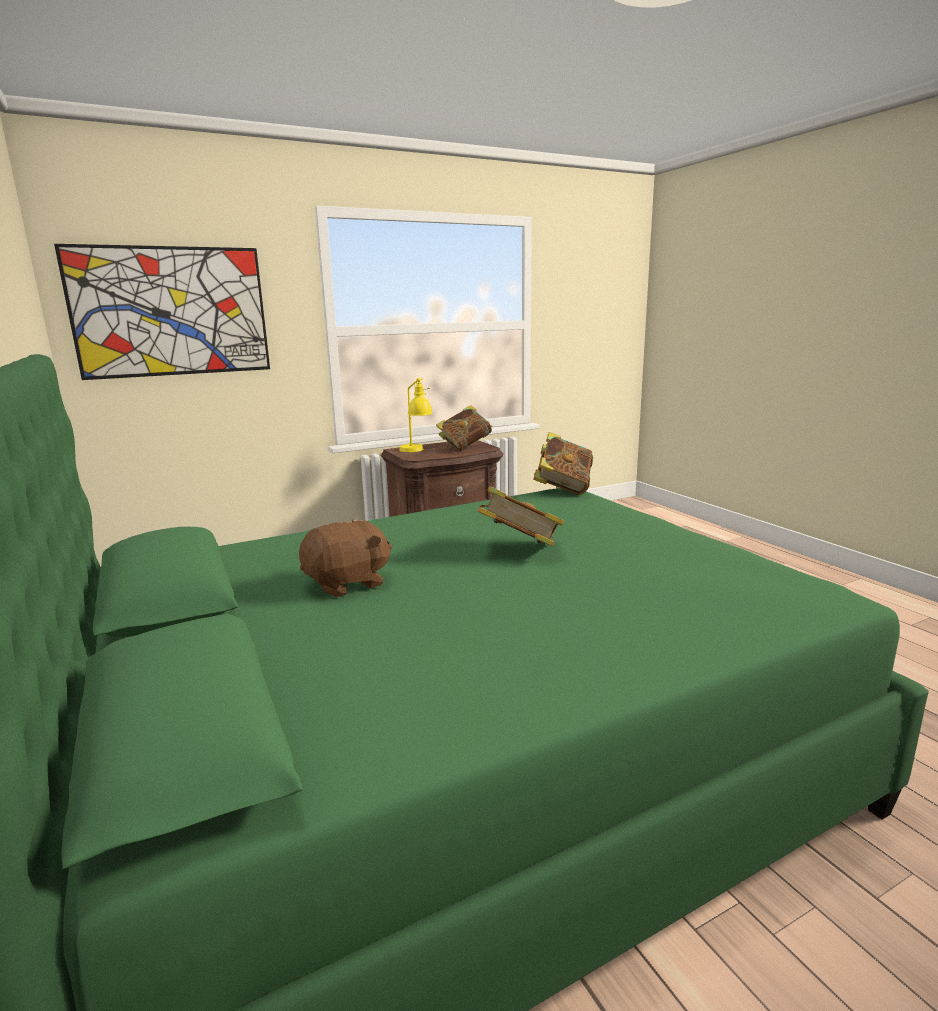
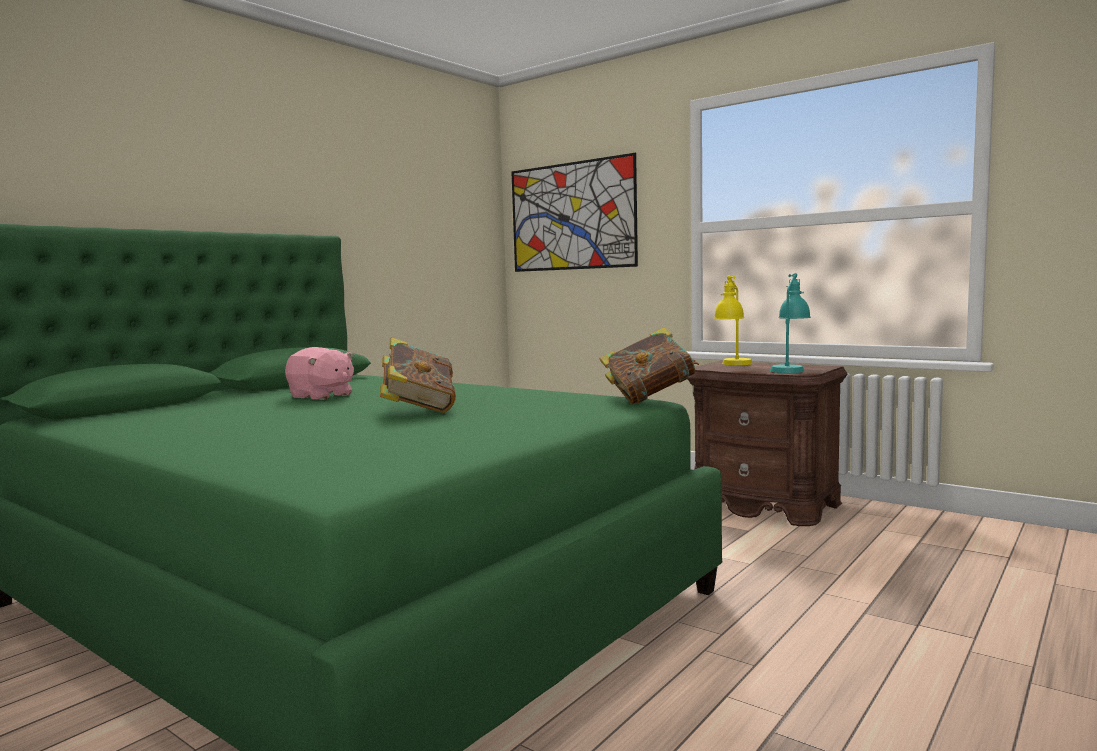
camera: 65 degrees right, 10 degrees down
brown plush toy [299,519,392,597] -> pink plush toy [285,347,354,400]
book [436,405,493,451] -> turquoise table lamp [770,273,811,373]

